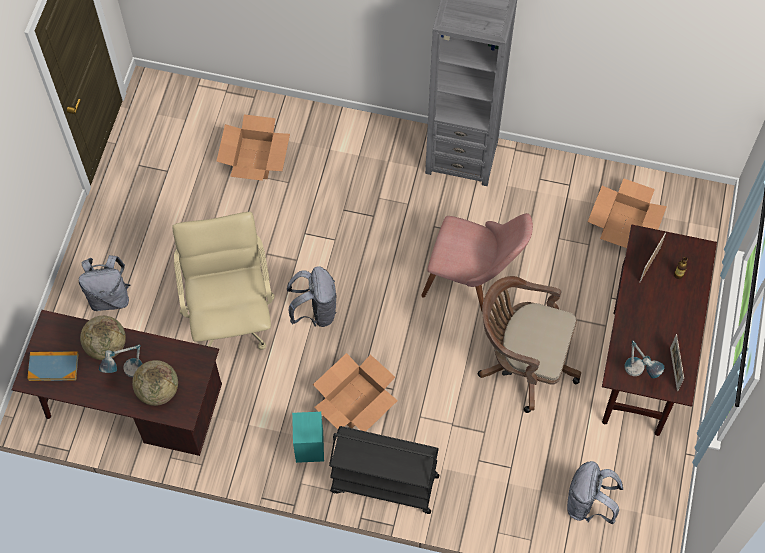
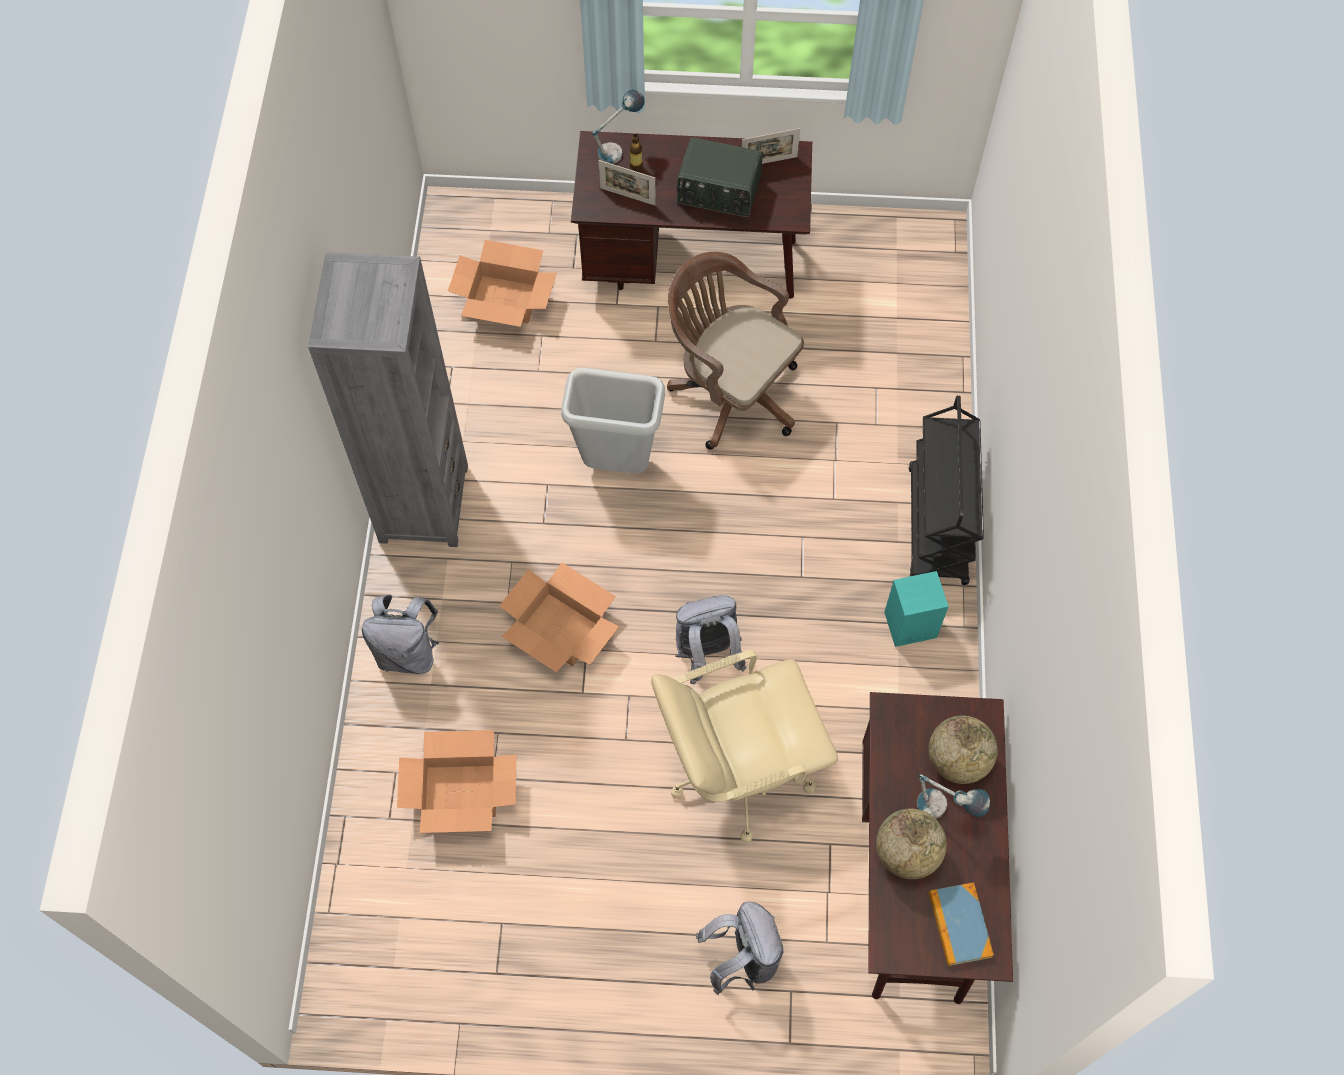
camera: 100 degrees left, 0 degrees up
cardboard box [313,353,398,432] -> cardboard box moved to [499,563,619,672]
pink chair [421,213,533,311] -> grey trash can [561,368,665,474]
brown office chair [478,276,581,413] -> brown office chair turned 120 degrees clockwise [667,252,804,450]
grey backpack [567,461,623,525] -> grey backpack moved to [362,595,439,674]
table lamp [625,340,664,378] -> table lamp moved to [592,89,645,164]
none -> radio [677,138,763,217]

